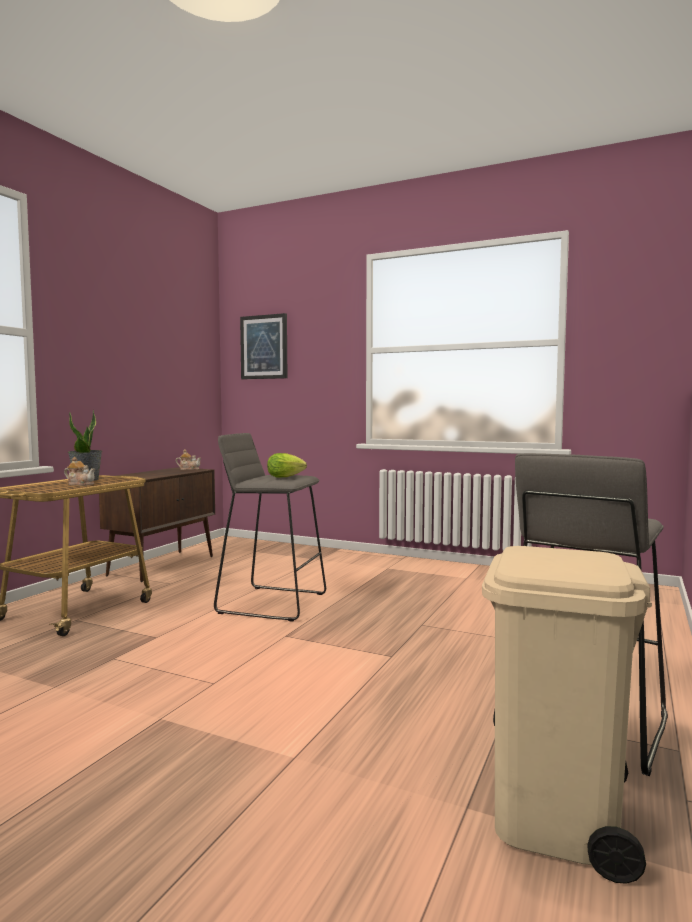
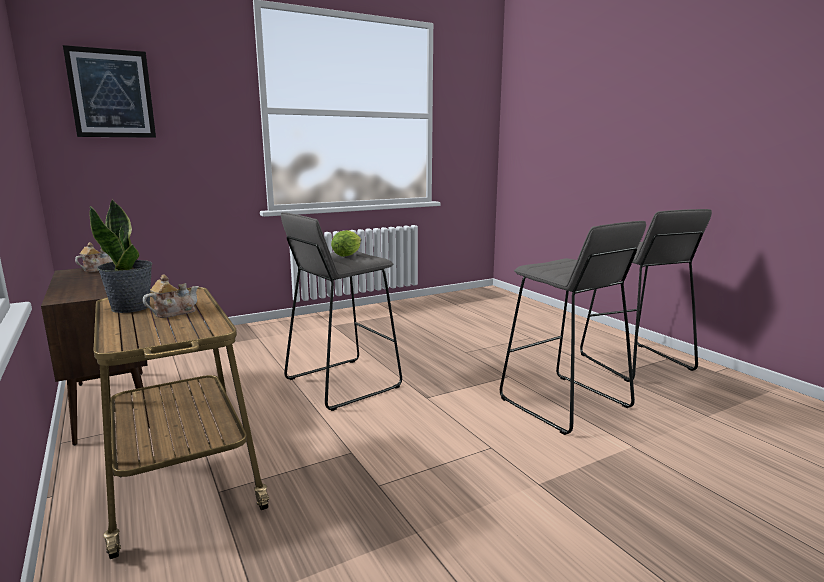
camera: 55 degrees left, 10 degrees up
beige trash can [482,546,652,884] -> none
none -> grey stool [500,221,646,435]

